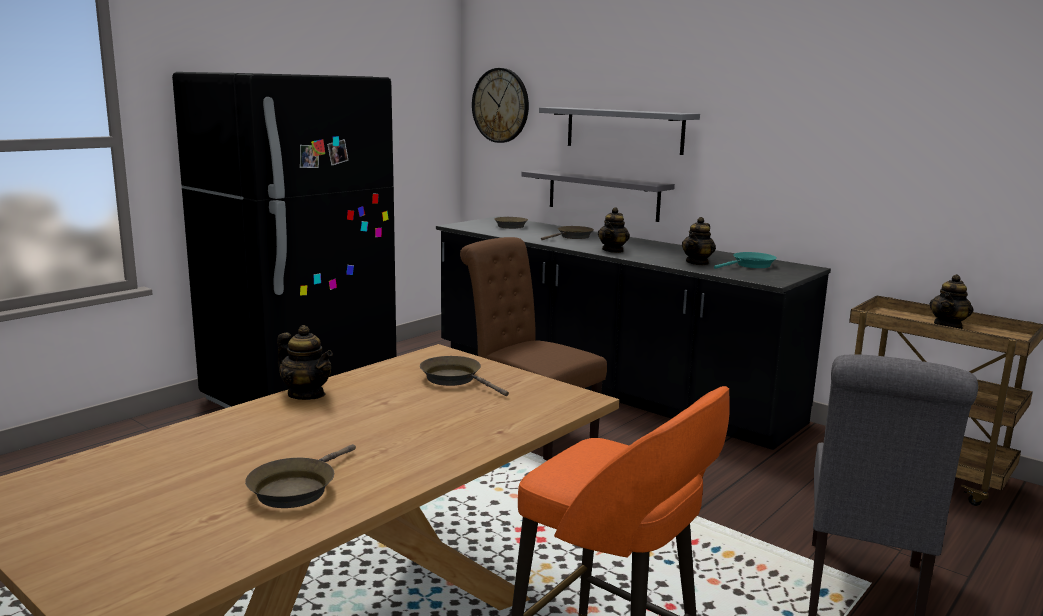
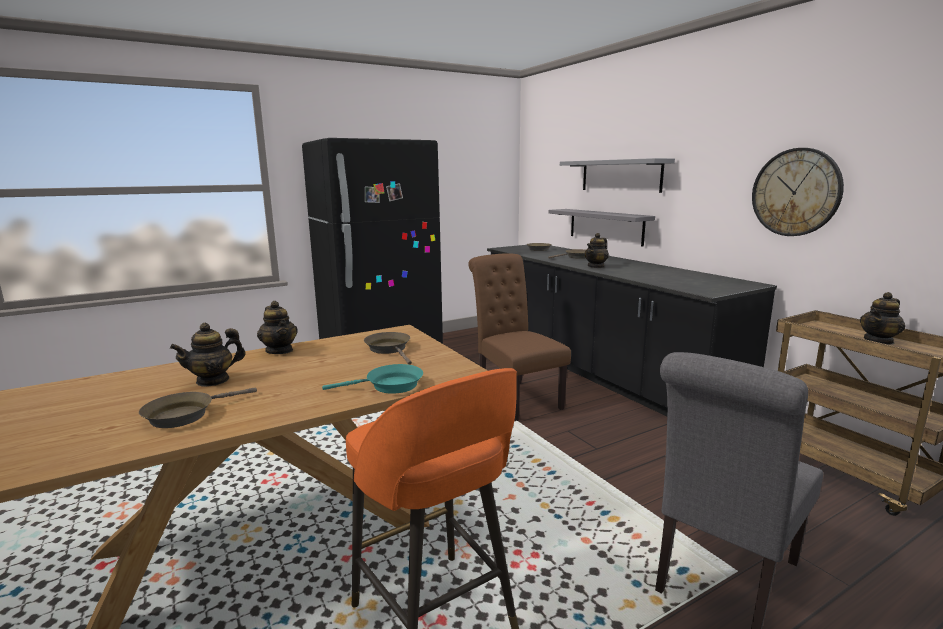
camera: 20 degrees right, 0 degrees up
wall clock [472,68,529,143] -> wall clock moved to [752,148,844,236]
teapot [682,217,716,265] -> teapot moved to [170,323,246,387]
turquoise frying pan [714,252,777,269] -> turquoise frying pan moved to [322,364,423,394]

